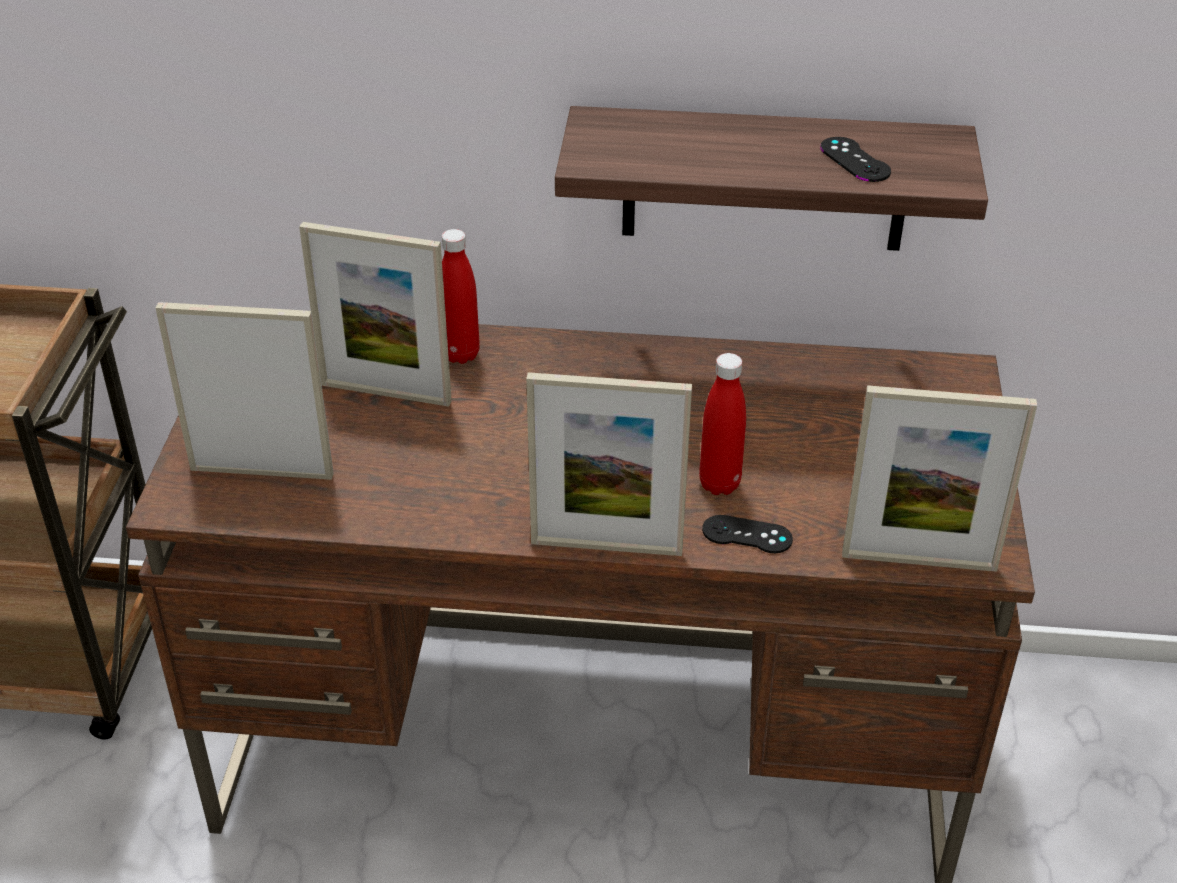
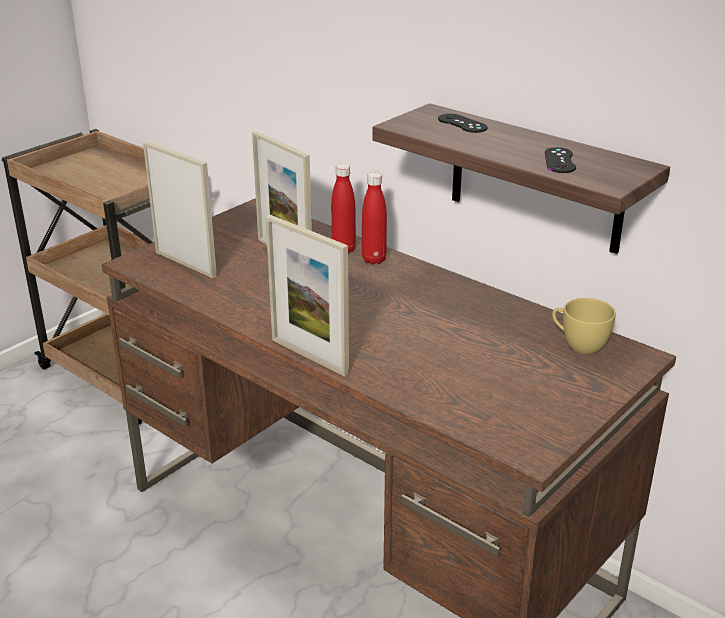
camera: 35 degrees right, 10 degrees down
red bottle [699,353,746,495] -> red bottle moved to [362,172,387,264]
black game controller [702,515,793,553] -> black game controller moved to [438,114,488,133]
picture frame [842,385,1037,572] -> none
none -> yellow cup [552,298,616,354]

